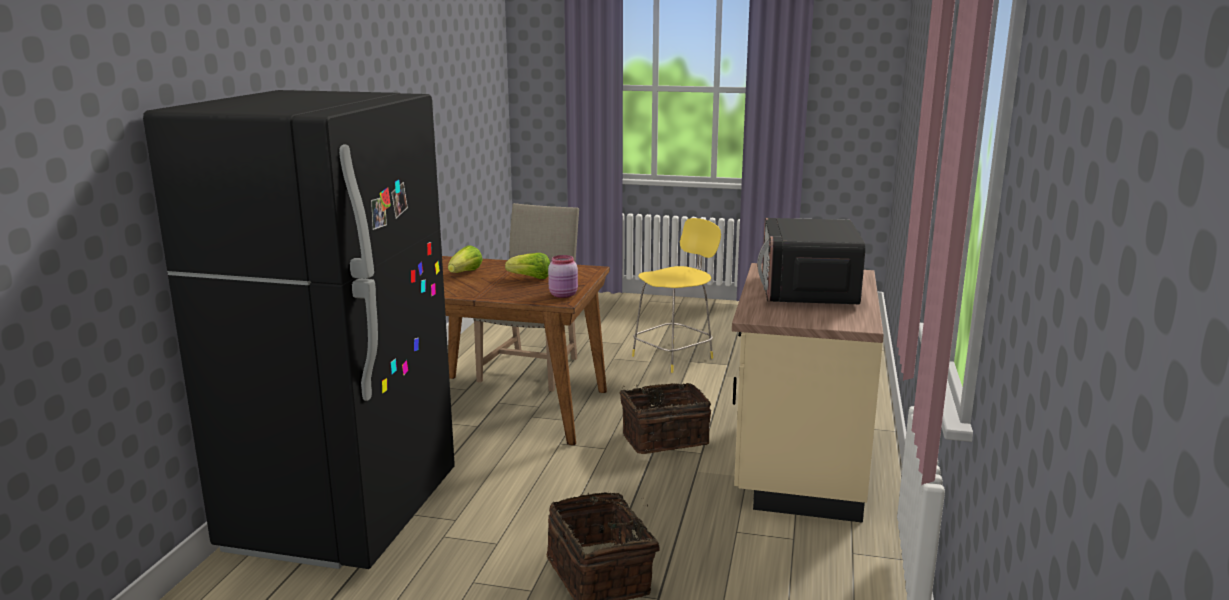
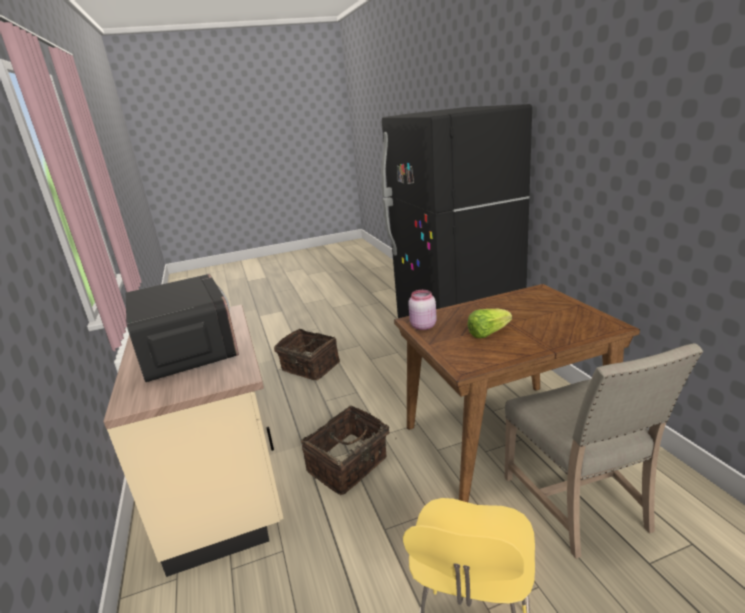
camera: 150 degrees right, 5 degrees up
lettuce [448,245,483,273] -> none

